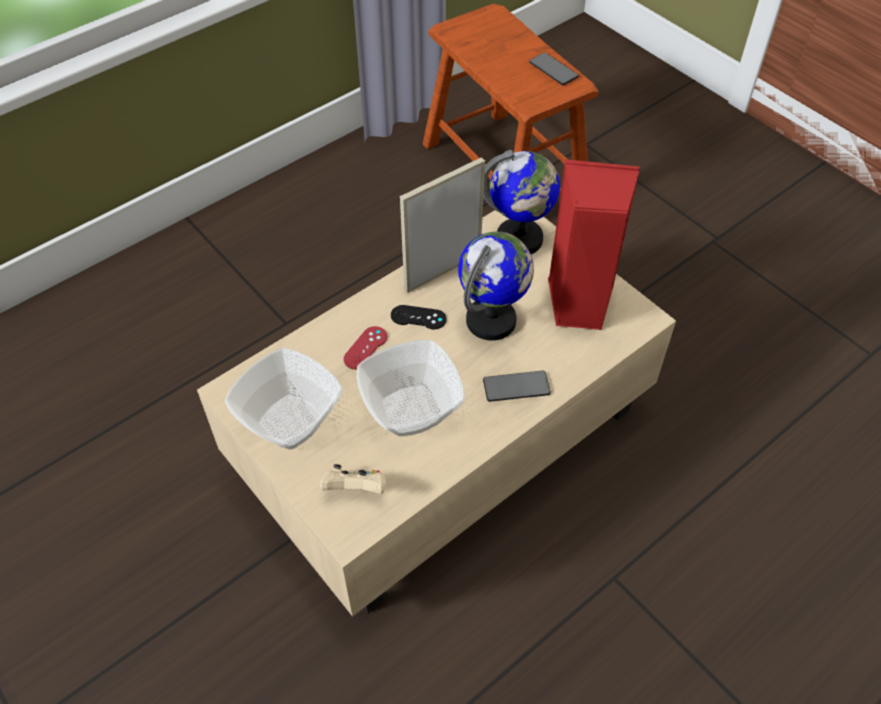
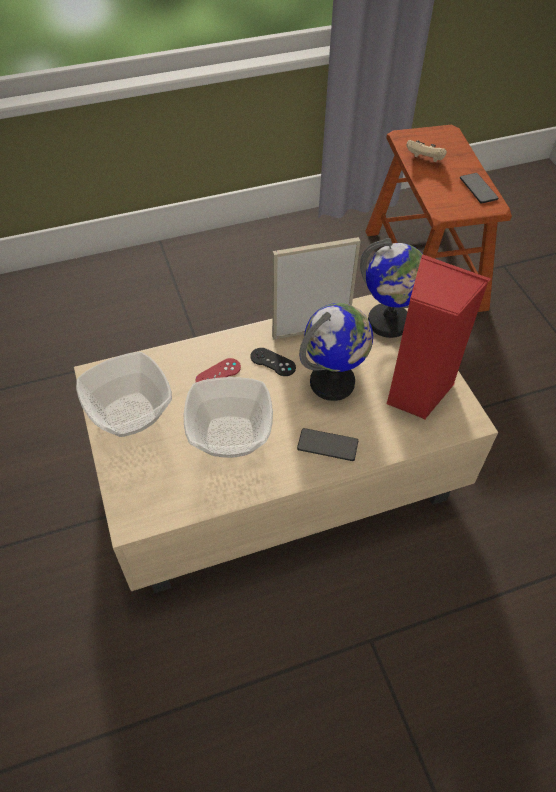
camera: 20 degrees right, 0 degrees up
beige game controller [320,464,386,494] -> beige game controller moved to [406,140,447,162]

